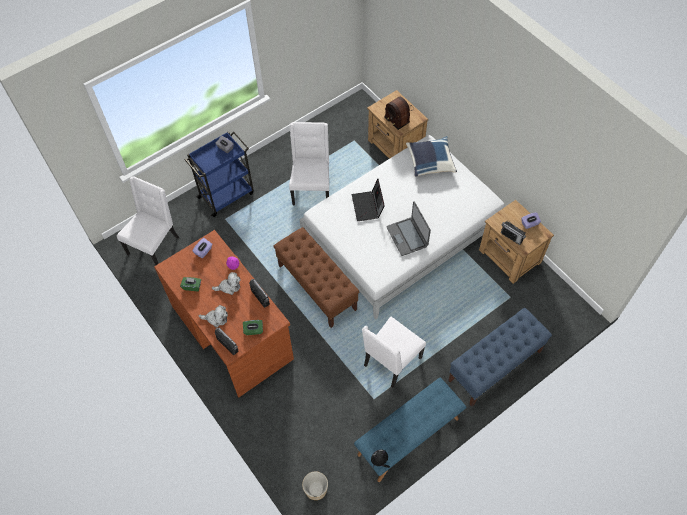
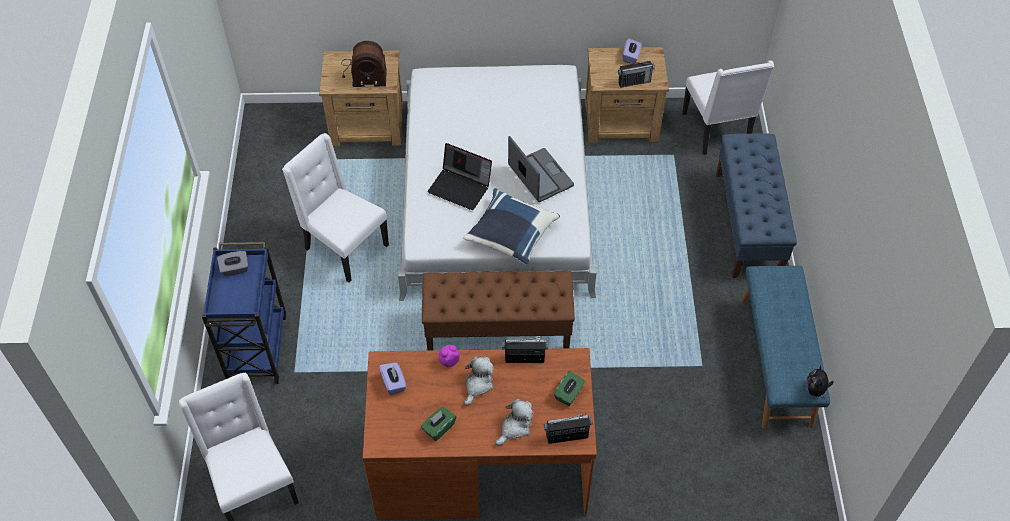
camera: 55 degrees left, 5 degrees down
planter [302,471,328,500] -> none
white chair [362,317,426,388] -> white chair moved to [682,60,774,155]
laptop [387,201,431,256] -> laptop turned 135 degrees counterclockwise [508,136,574,202]
blue pillow [406,136,457,177] -> blue pillow moved to [463,188,560,265]

